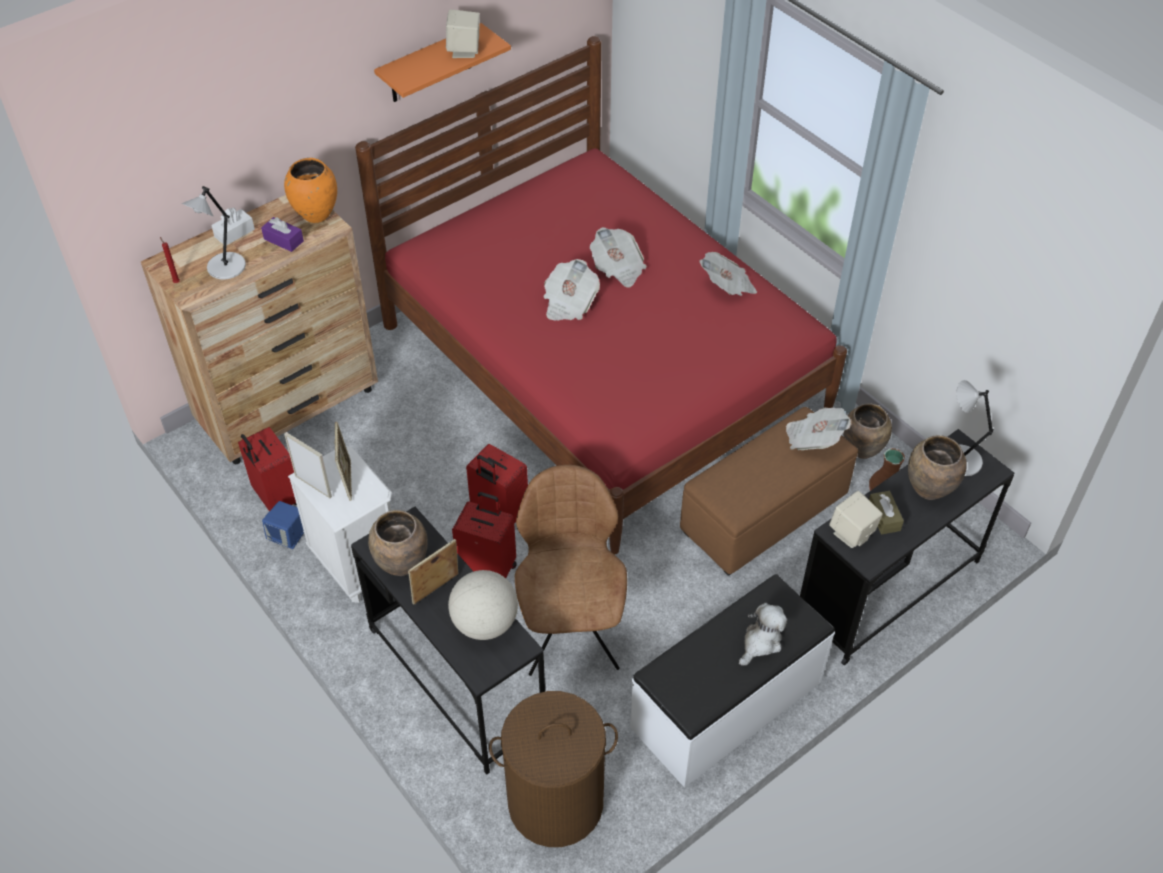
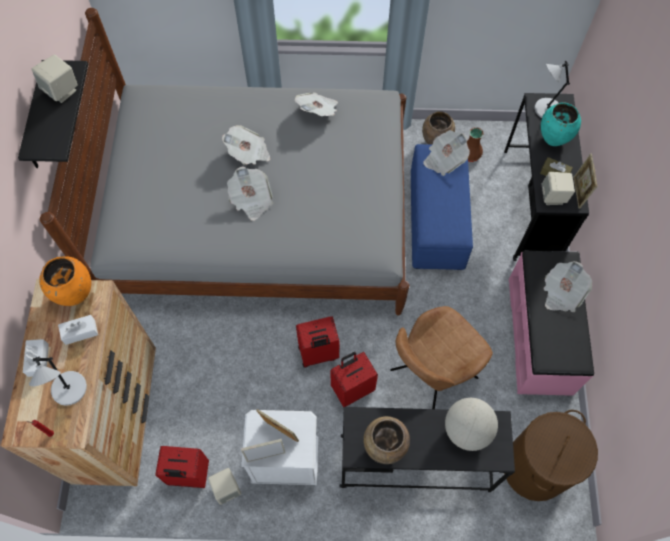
camera: 50 degrees left, 15 degrees up
purple tissue box [261,217,304,252] -> white tissue box [58,315,98,345]
blue speaker [262,501,304,549] -> beige speaker [208,468,241,505]
red bed [355,36,847,554] -> grey bed [40,8,409,316]
orange shelf [374,23,511,102] -> black shelf [18,60,88,168]
picture frame [408,539,458,605] -> picture frame moved to [574,154,597,209]
brown chair [515,465,627,676] -> brown chair turned 75 degrees counterclockwise [390,306,493,409]
white bench [630,574,835,788] -> pink bench [509,250,594,396]
brown ottoman [680,407,858,576] -> blue ottoman [411,144,473,270]
plush toy [739,603,787,666] -> newspaper [544,261,593,312]
brown vase [908,435,967,500] -> turquoise vase [541,102,581,146]

